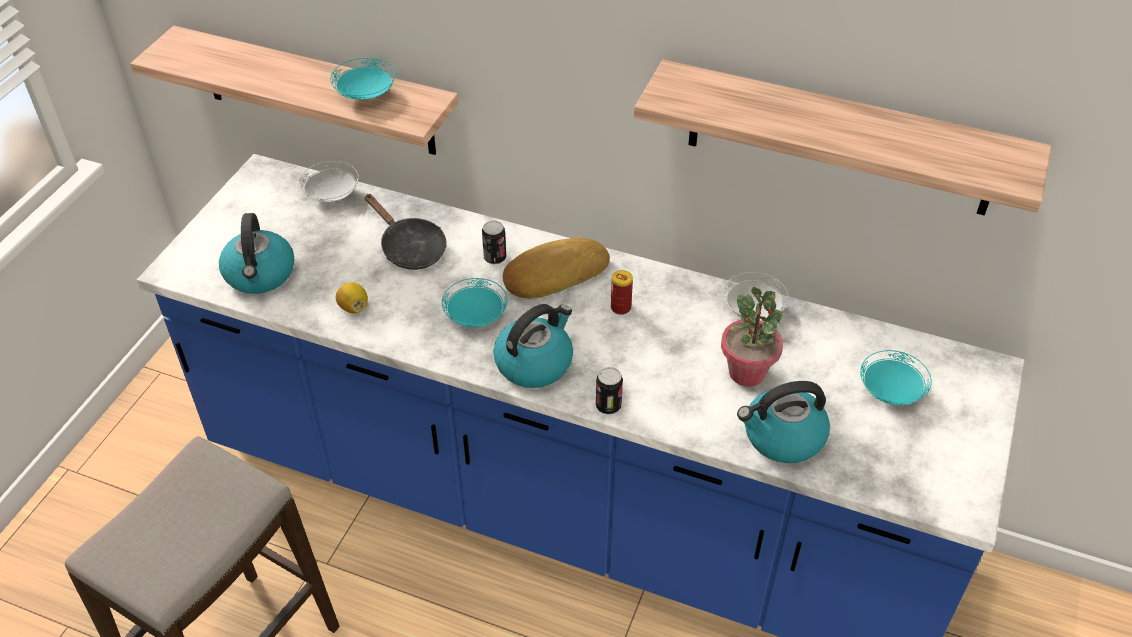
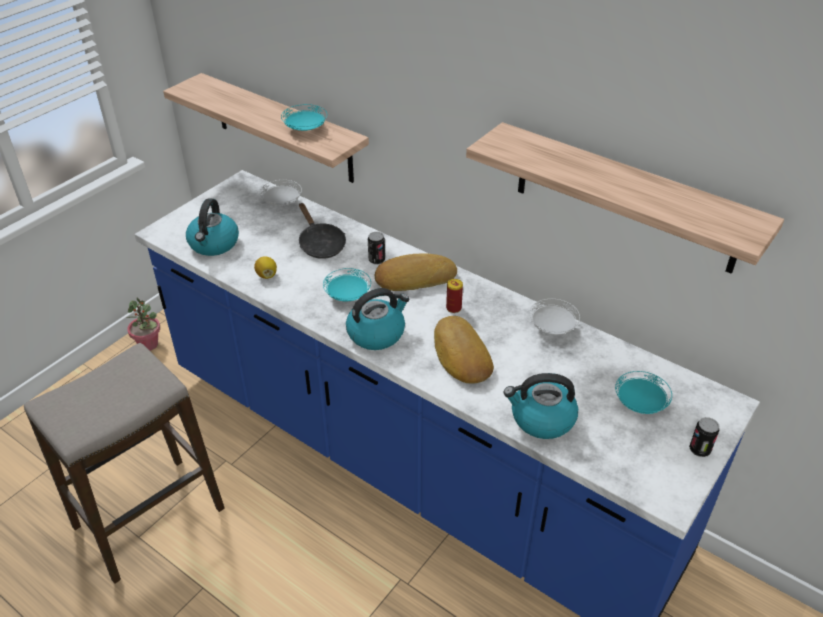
camera: 15 degrees right, 5 degrees down
can [596,367,623,414] -> can moved to [689,417,719,457]
potted plant [721,287,783,387] -> potted plant moved to [126,298,160,351]
none -> bread [434,316,494,384]

